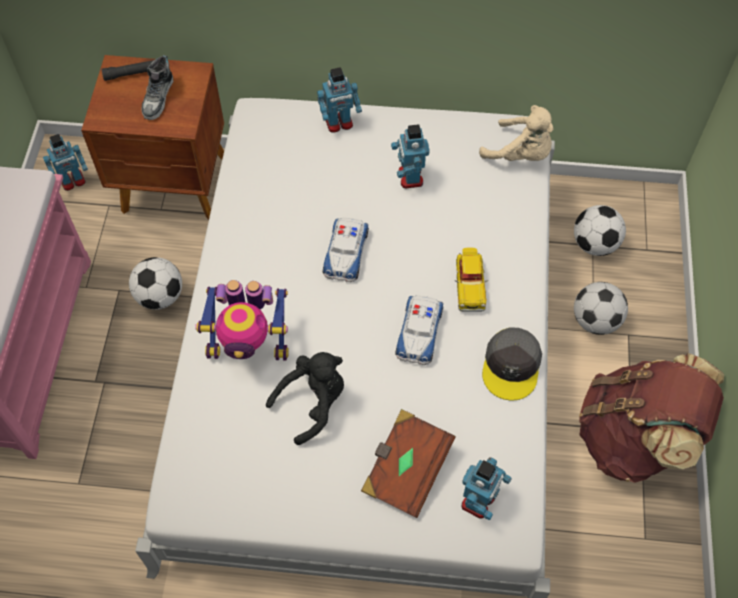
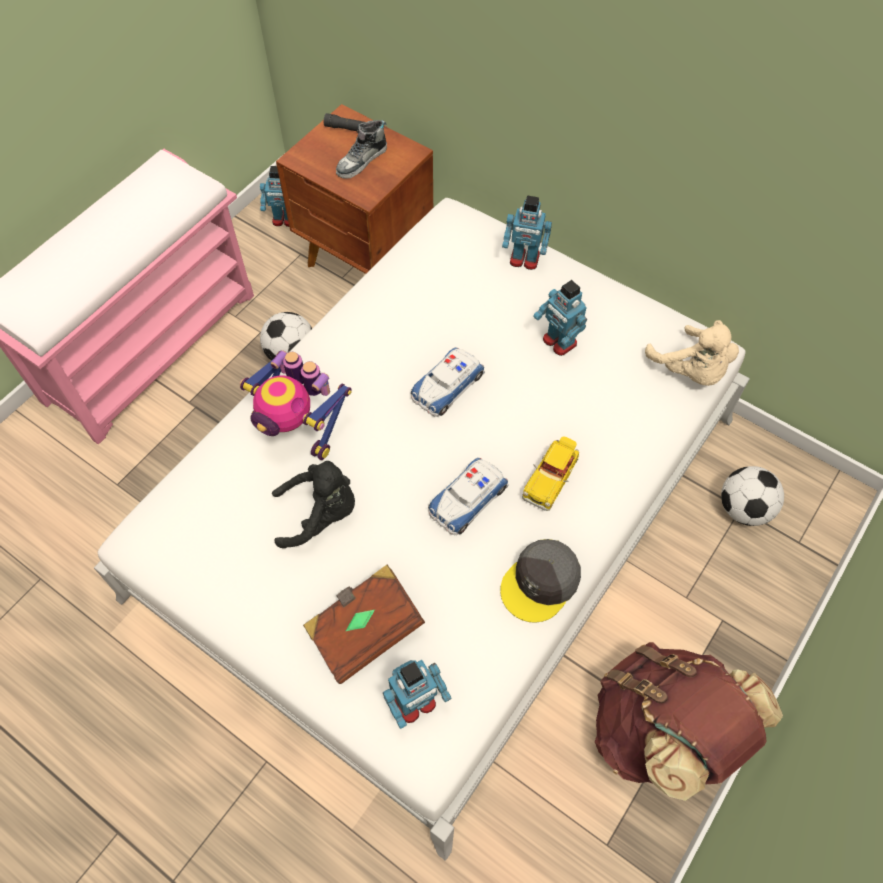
camera: 30 degrees right, 0 degrees up
toy robot [391,124,430,189] -> toy robot turned 60 degrees counterclockwise [533,280,587,356]
football [574,282,628,335] -> none

